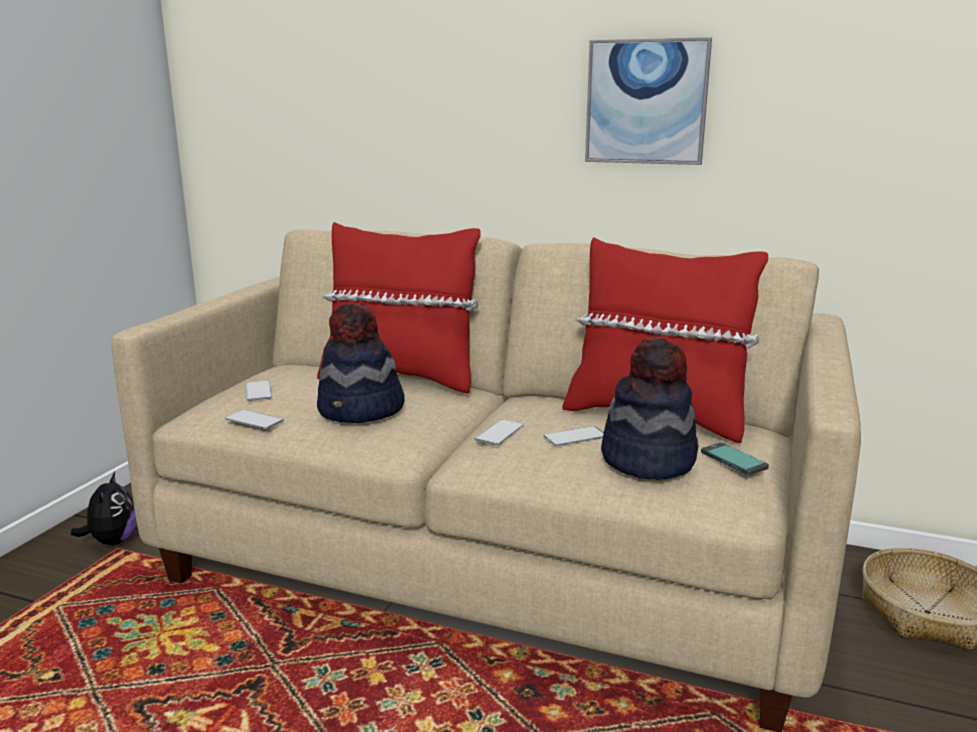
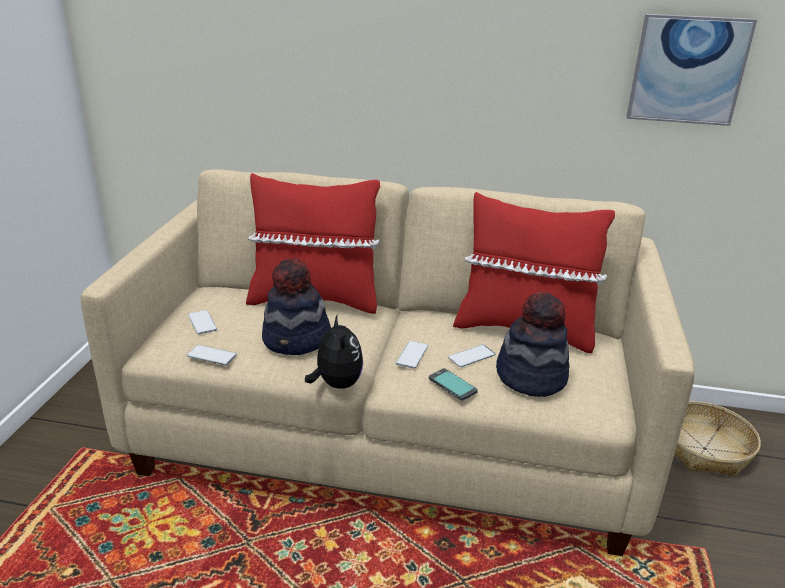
camera: 10 degrees left, 10 degrees up
plush toy [71,472,137,545] -> plush toy moved to [305,315,363,389]
picture [585,37,712,165] -> picture moved to [626,14,757,126]
phone [701,443,769,475] -> phone moved to [429,368,478,401]

